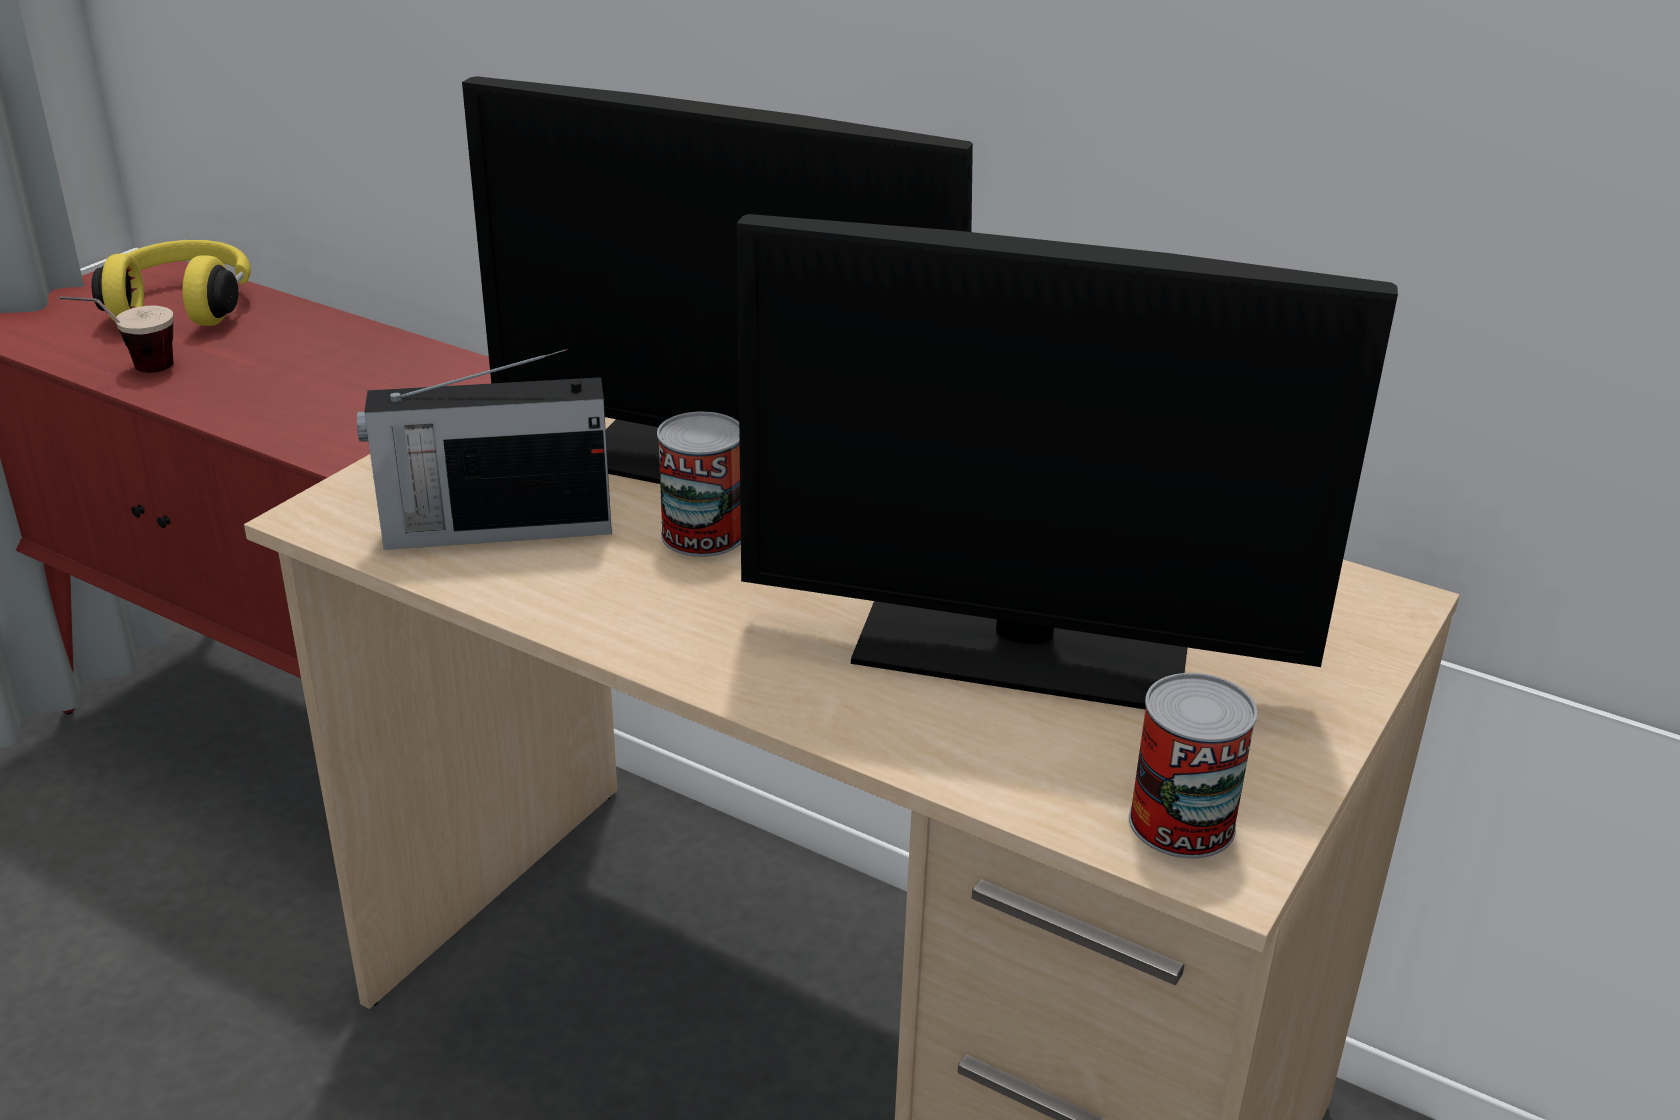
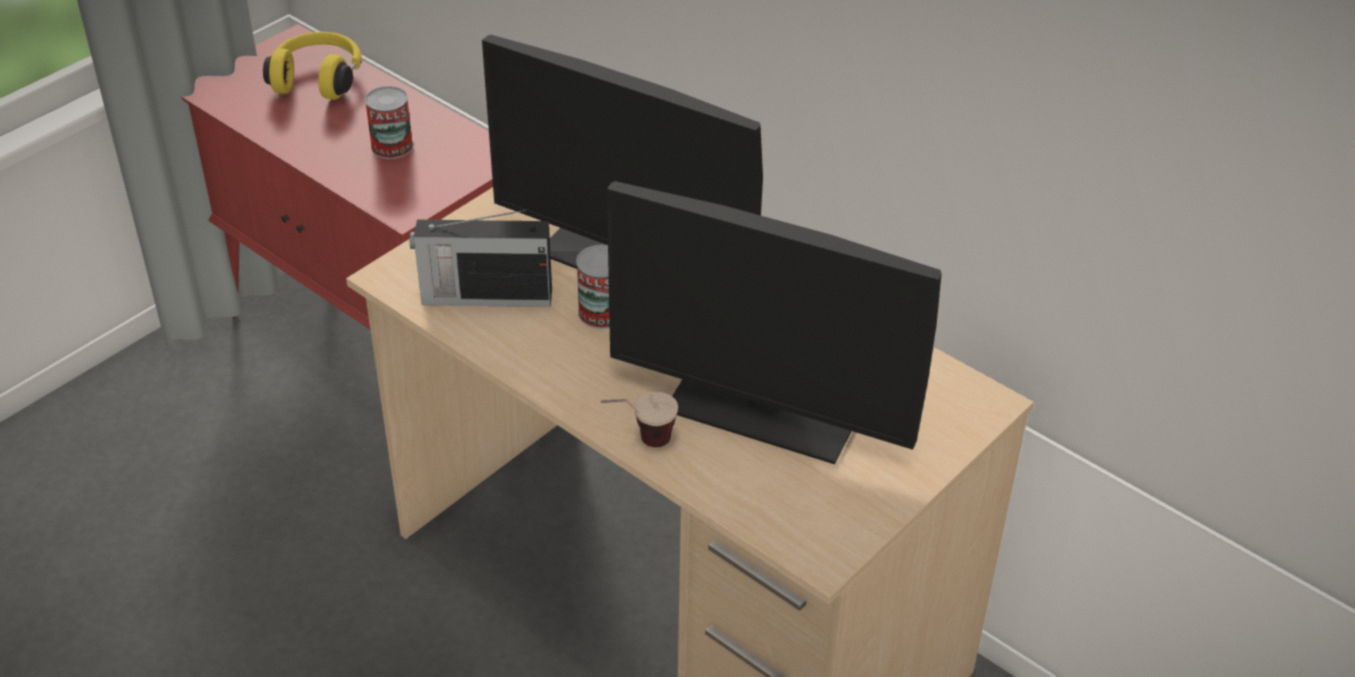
camera: 10 degrees right, 10 degrees up
cup [59,296,173,373] -> cup moved to [600,392,678,447]
can [1129,673,1257,858] -> can moved to [365,86,413,159]

